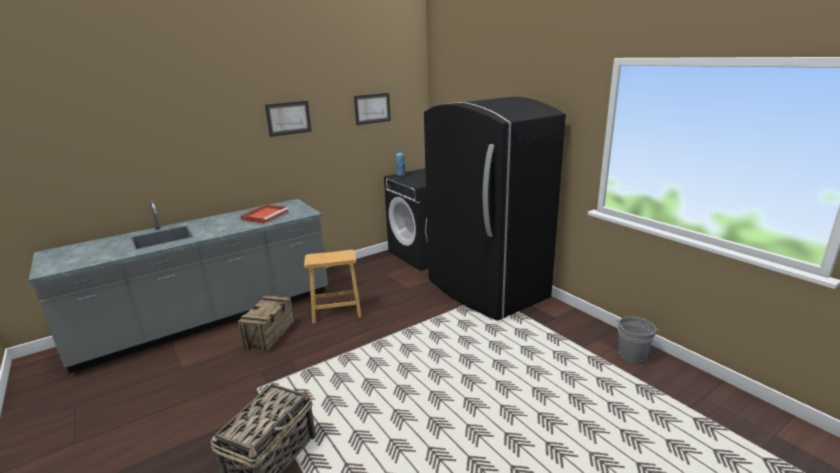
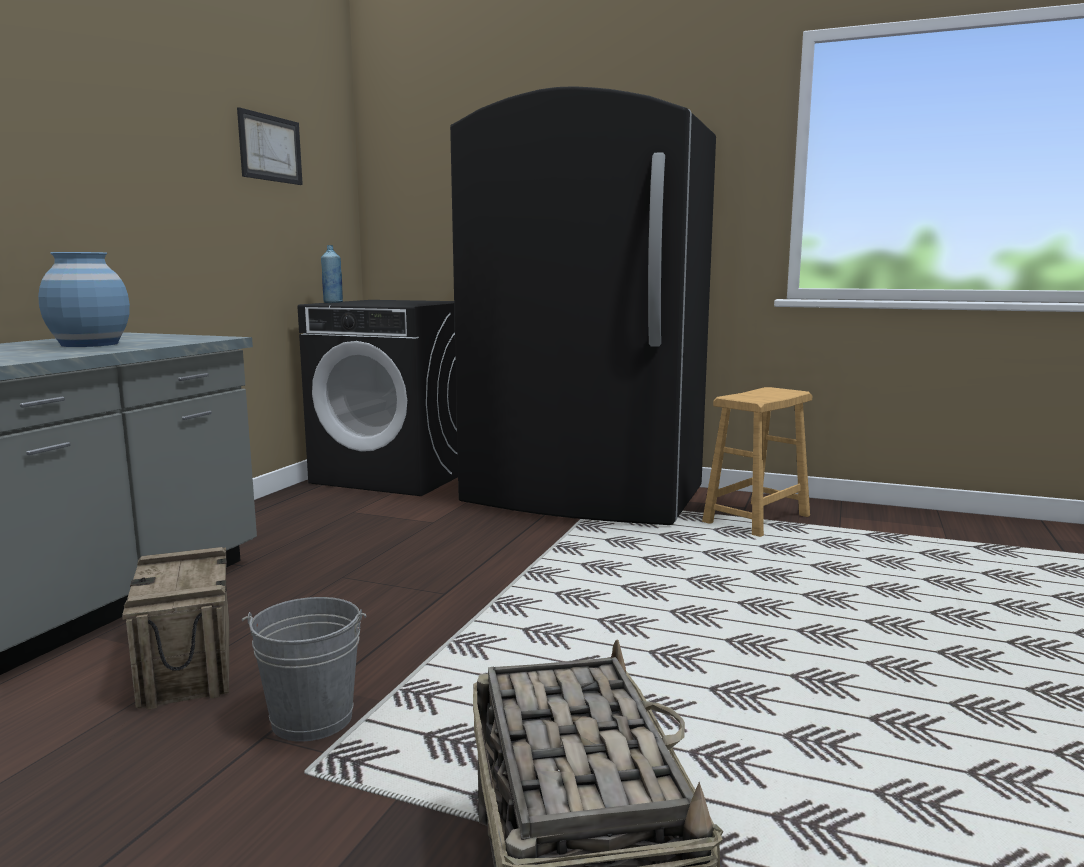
camera: 35 degrees left, 10 degrees down
red tray [240,205,289,224] -> blue vase [38,252,130,347]
picture [265,101,312,137] -> none
brown stool [304,250,362,323] -> brown stool moved to [702,387,812,537]
grey bucket [616,317,659,364] -> grey bucket moved to [242,597,366,742]

